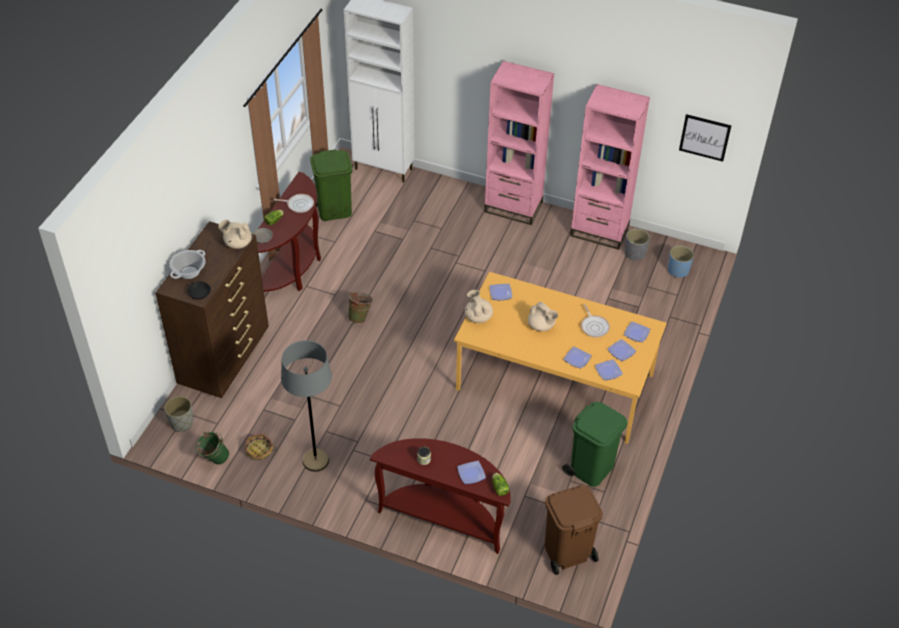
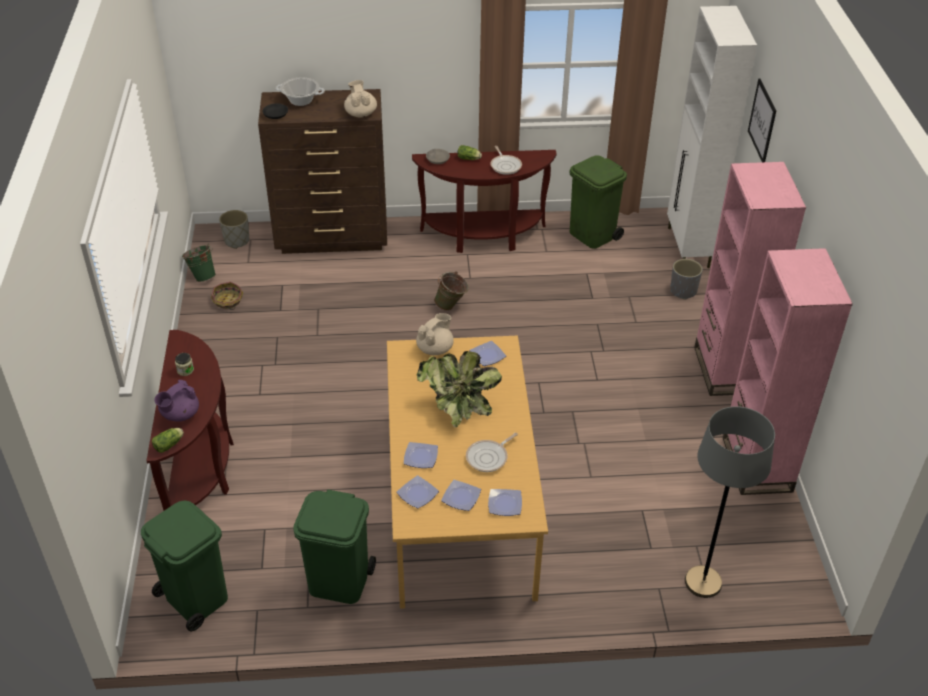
camera: 65 degrees right, 5 degrees down
grey floor lamp [281,340,332,472] -> grey floor lamp moved to [685,406,775,598]
plate [457,461,486,484] -> purple teapot [154,380,199,422]
beige teapot [528,302,558,331] -> potted plant [417,351,502,427]
brown trash can [545,485,603,575] -> green trash can [141,500,228,632]
grey planter [625,228,650,260] -> grey planter moved to [670,259,703,299]
blue planter [668,245,694,278] -> none
picture [679,114,732,162] -> picture moved to [748,79,776,162]

